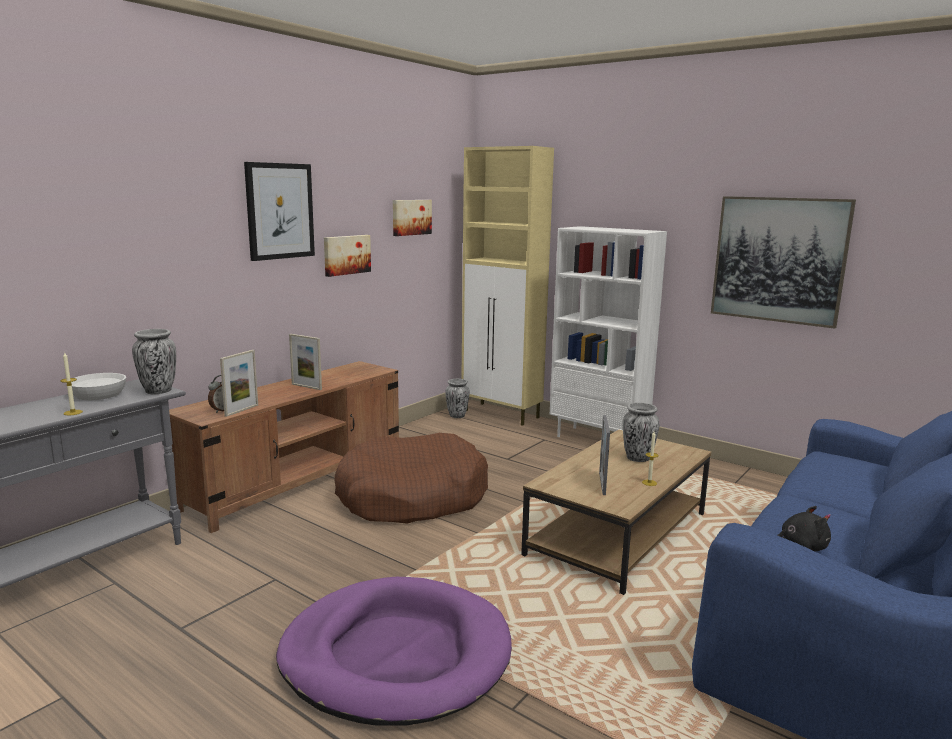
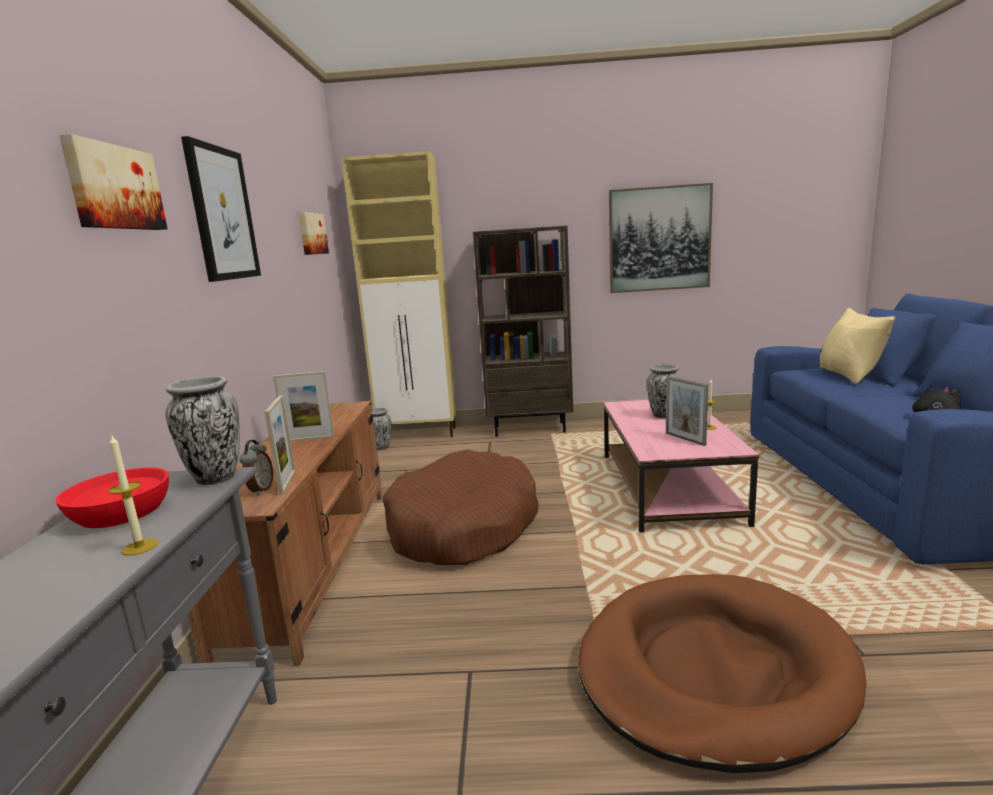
camera: 35 degrees left, 0 degrees up
white bowl [66,373,126,400] -> red bowl [56,468,169,528]
purple dog bed [276,577,512,726] -> brown dog bed [578,574,867,773]
picture [324,235,371,277] -> picture moved to [59,134,168,230]
brown coffee table [521,429,711,595] -> pink coffee table [604,400,759,532]
white bookcase [550,226,667,437] -> brown bookcase [473,225,573,437]
none -> beige pillow [820,308,895,384]

